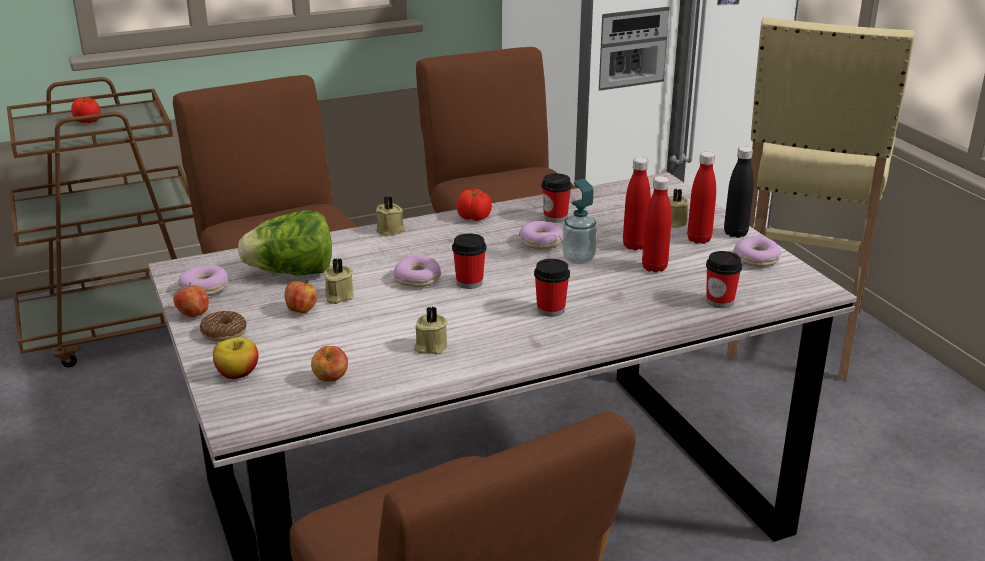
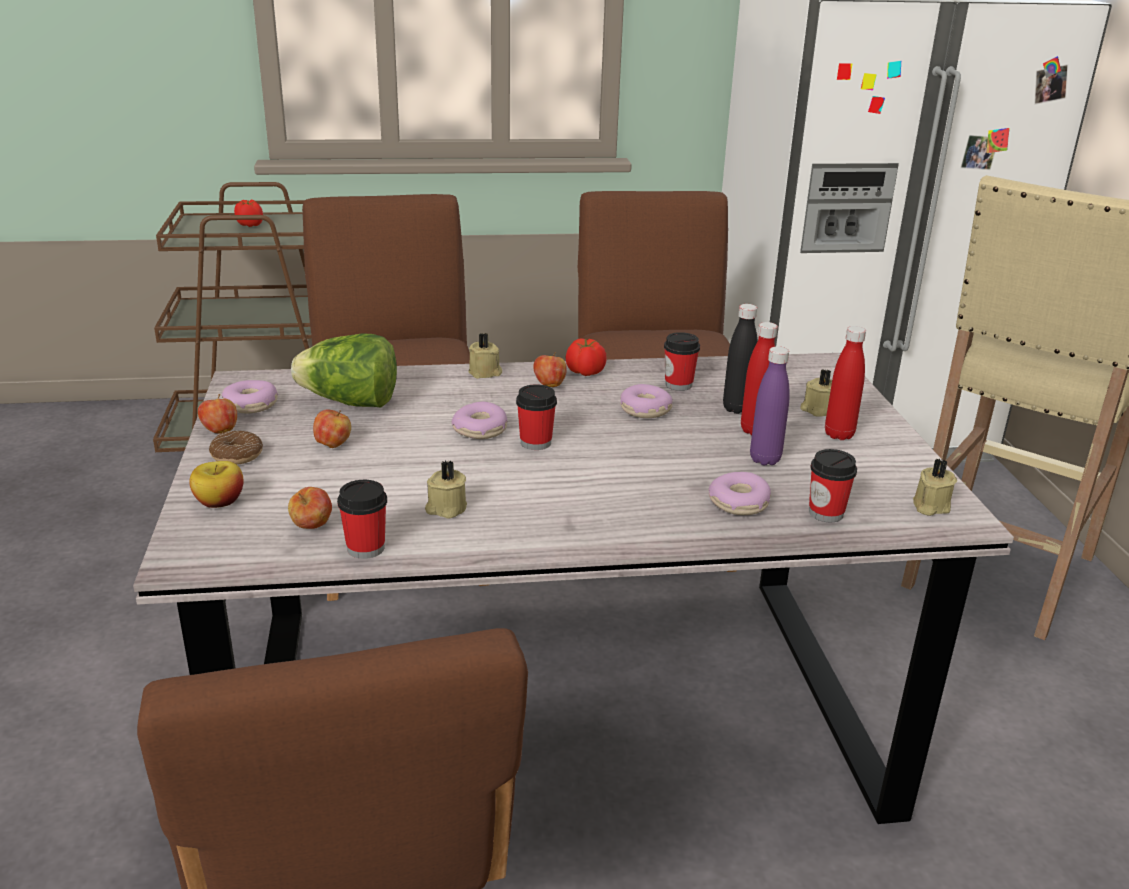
camera: 15 degrees right, 0 degrees up
beige candle [325,258,354,304] -> beige candle moved to [913,459,957,516]
cup [534,259,570,317] -> cup moved to [337,480,387,559]
soap dispenser [563,179,597,264] -> none
red bottle [642,176,671,273] -> purple bottle [750,346,790,466]
black bottle [724,146,754,238] -> black bottle moved to [723,304,758,414]
donut [733,236,781,267] -> donut moved to [708,472,771,515]
none -> apple [533,352,567,387]

